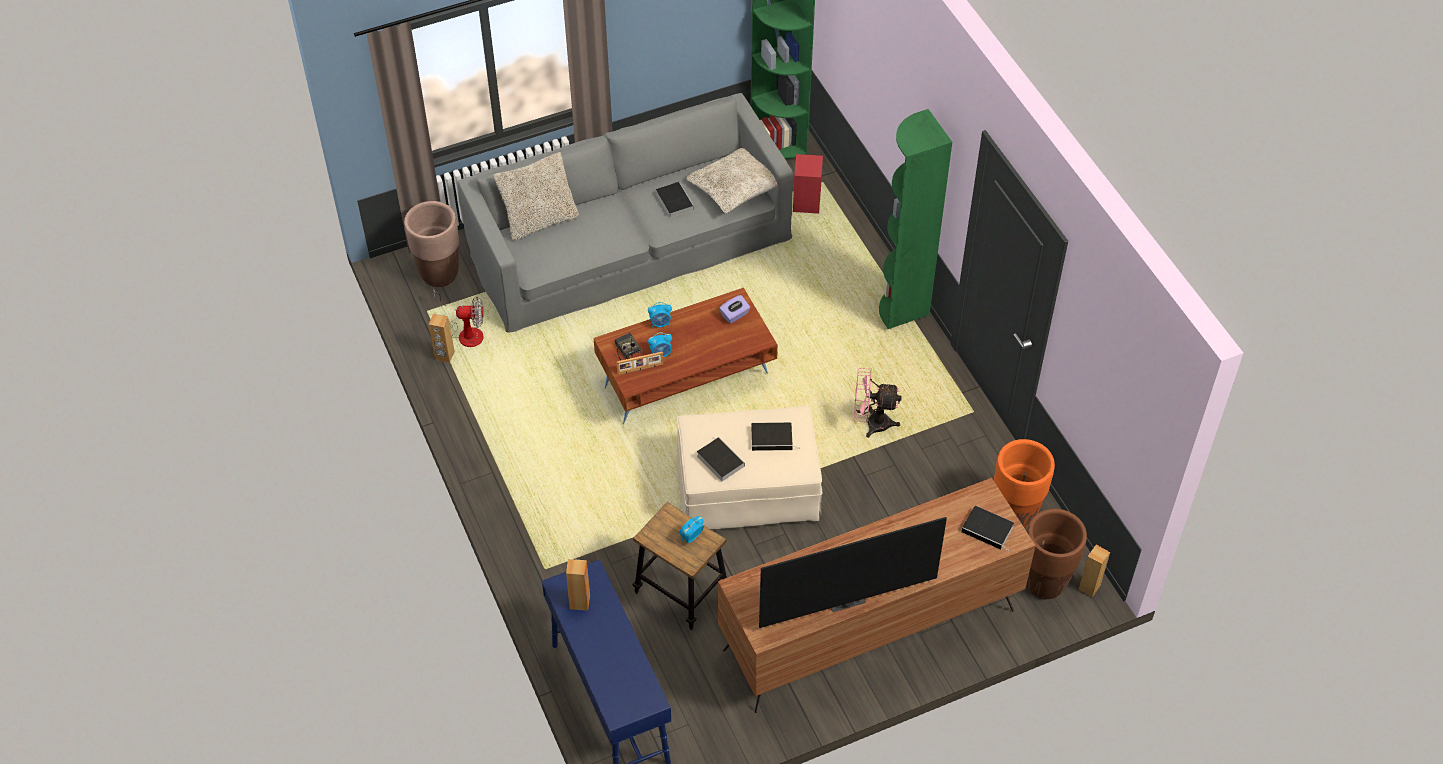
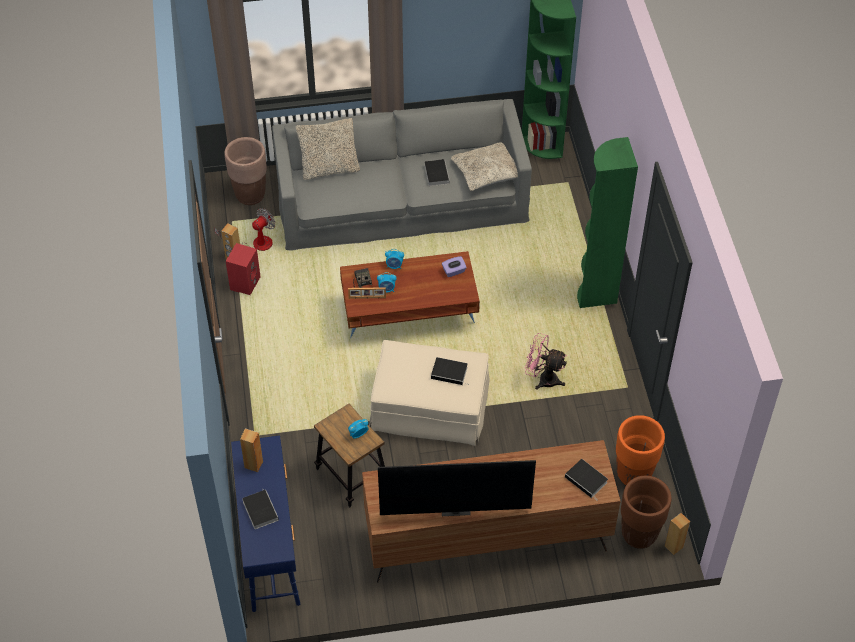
camera: 15 degrees right, 0 degrees up
fan [434,288,484,347] -> fan turned 60 degrees counterclockwise [214,208,275,251]
book [697,437,745,482] -> book moved to [242,488,279,529]
red speaker [793,154,823,214] -> red speaker moved to [226,243,261,295]

